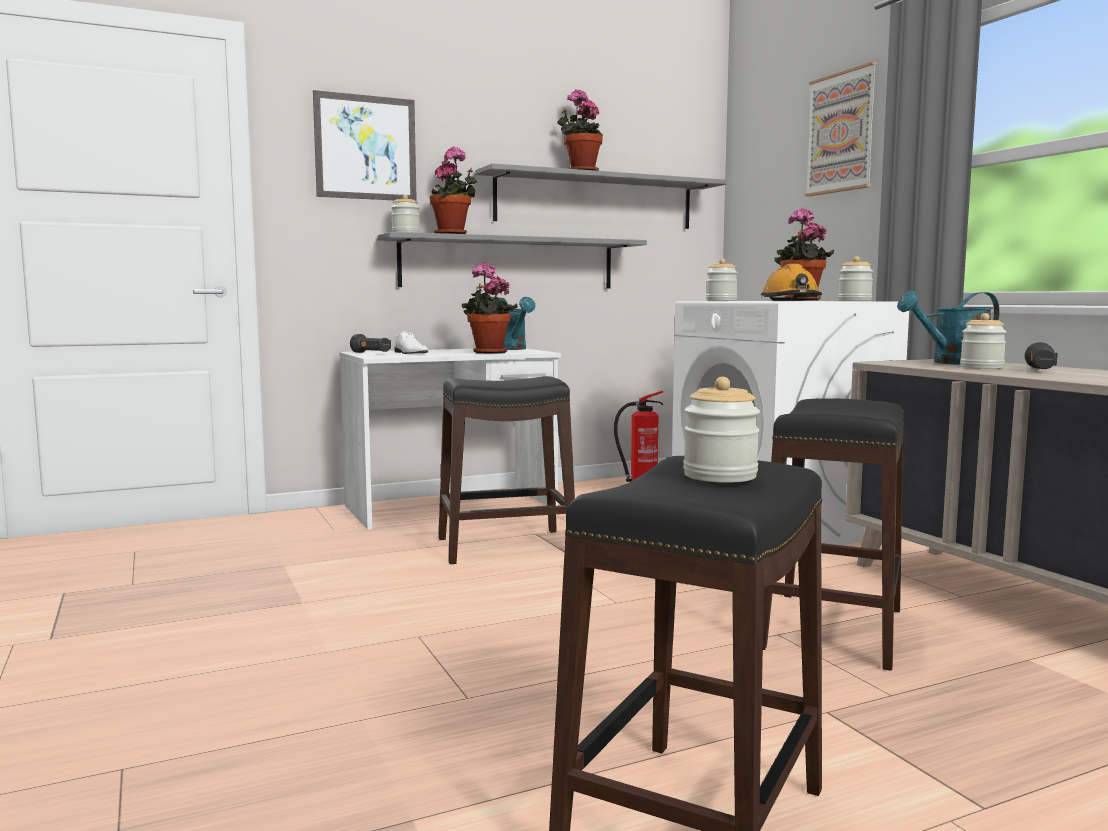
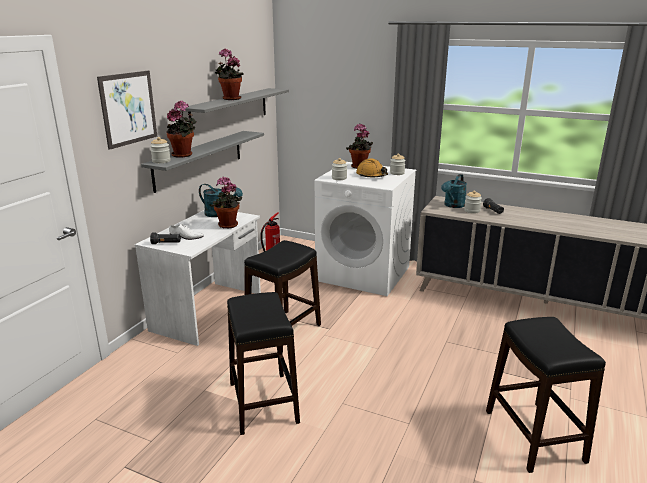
camera: 40 degrees left, 15 degrees up
jar [683,377,760,483] -> none
black stool [763,398,904,671] -> black stool moved to [227,292,300,435]
picture [805,61,877,196] -> none

